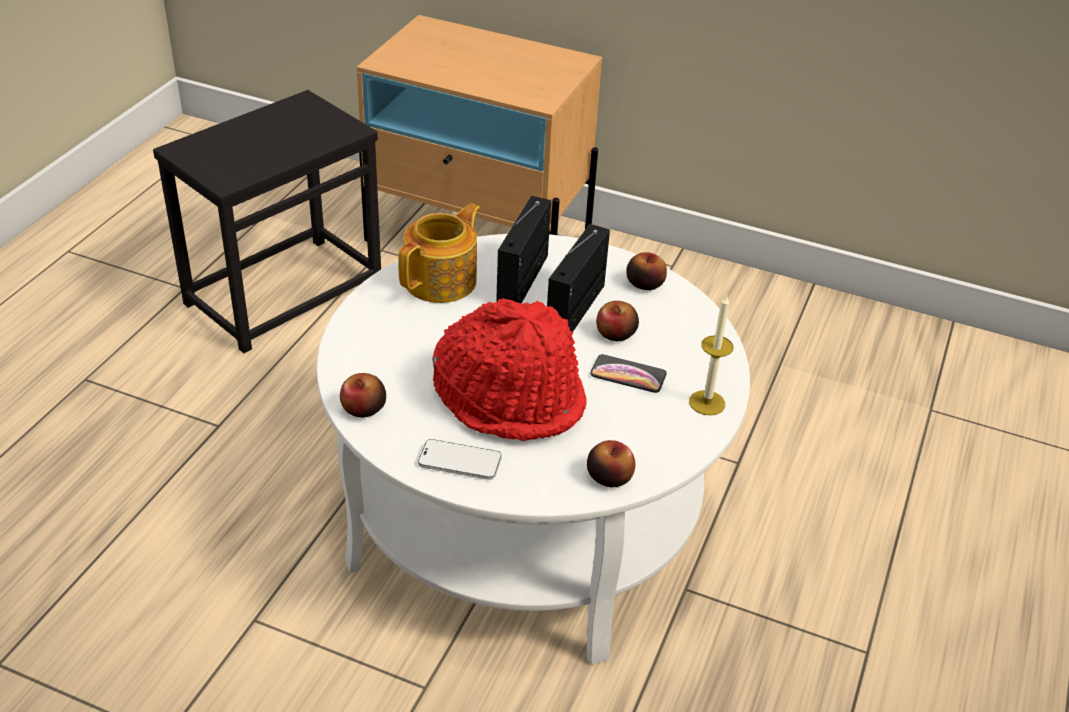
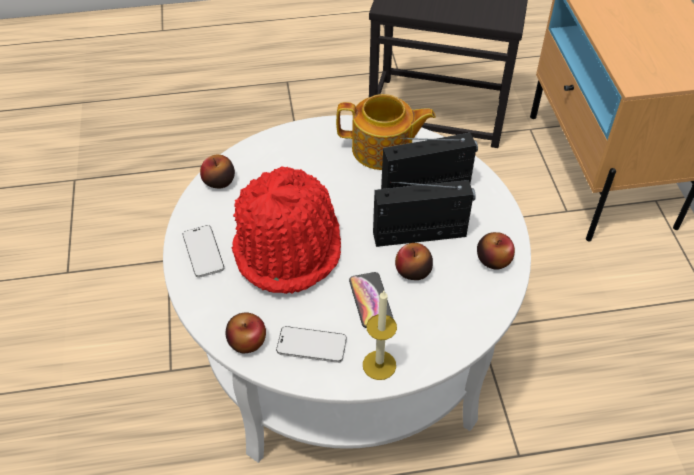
camera: 60 degrees right, 10 degrees up
none -> phone [276,326,347,363]

